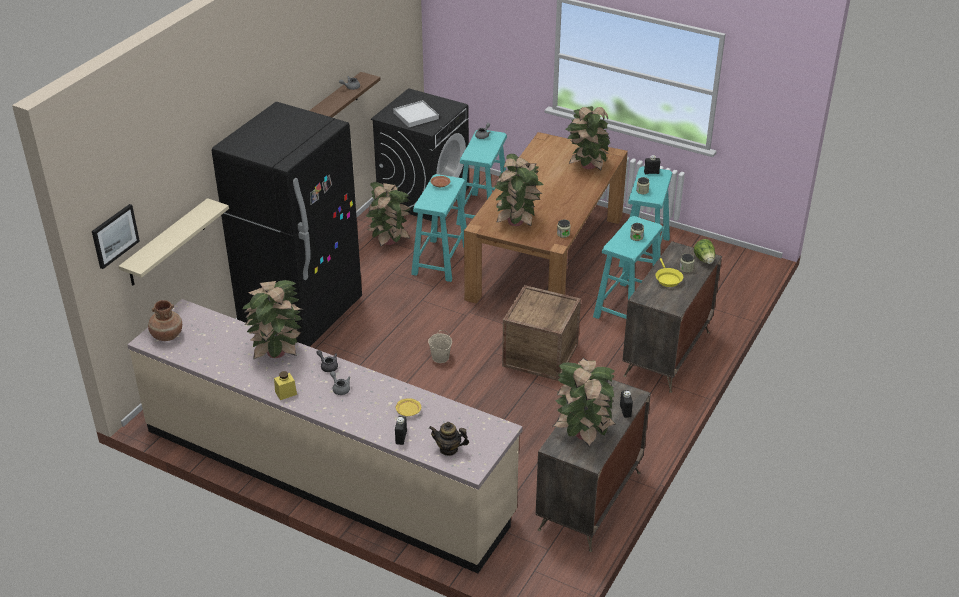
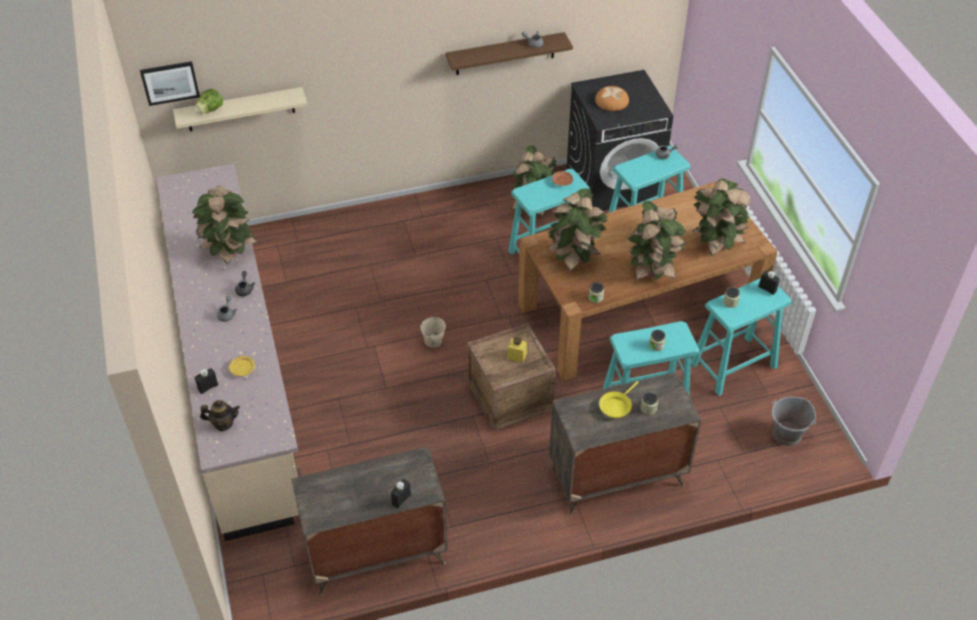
camera: 45 degrees right, 10 degrees up
brown vase [148,300,182,341] -> none
black fridge [212,102,362,347] -> none
yellow jar [274,371,297,400] -> yellow jar moved to [507,337,527,363]
white tray [393,100,439,127] -> bread [595,86,629,111]
teapot [429,422,469,456] -> teapot turned 120 degrees clockwise [200,400,240,431]
potted plant [553,358,617,447] -> potted plant moved to [628,201,686,280]
lettuce [694,239,715,264] -> lettuce moved to [195,89,223,114]
none -> grey bucket [772,397,816,446]

